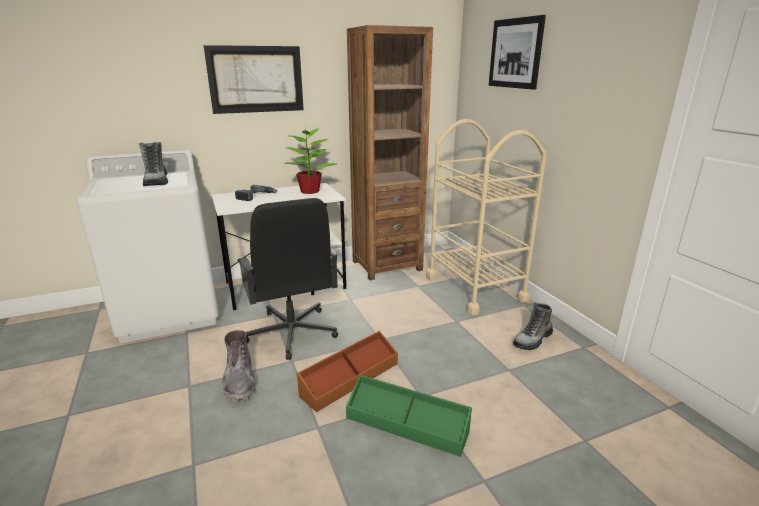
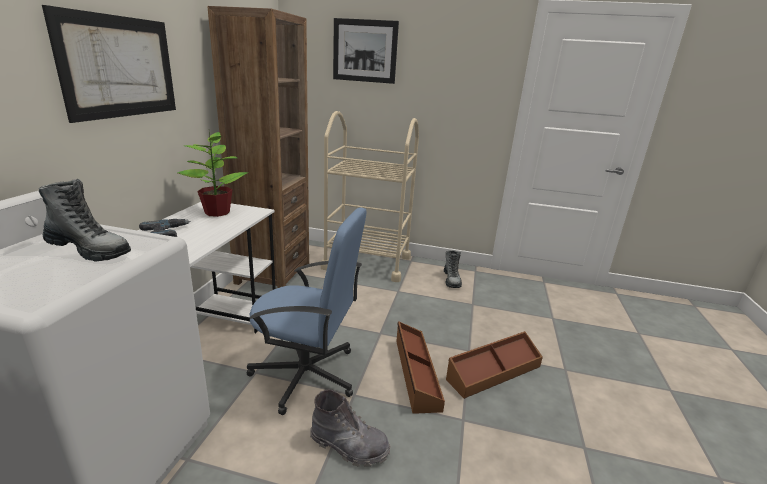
camera: 55 degrees left, 0 degrees up
black office chair [237,198,338,360] -> blue office chair [246,207,367,415]
green storage box [346,375,472,457] -> brown storage box [446,331,543,399]

